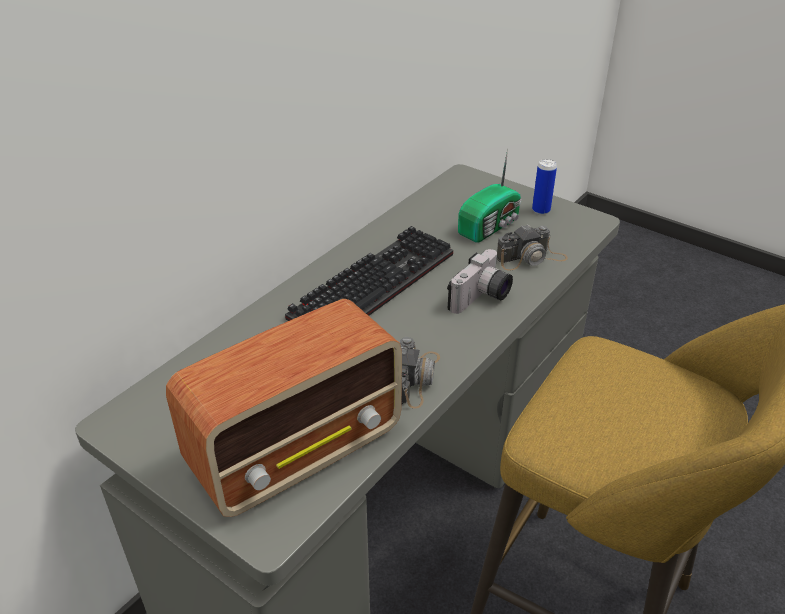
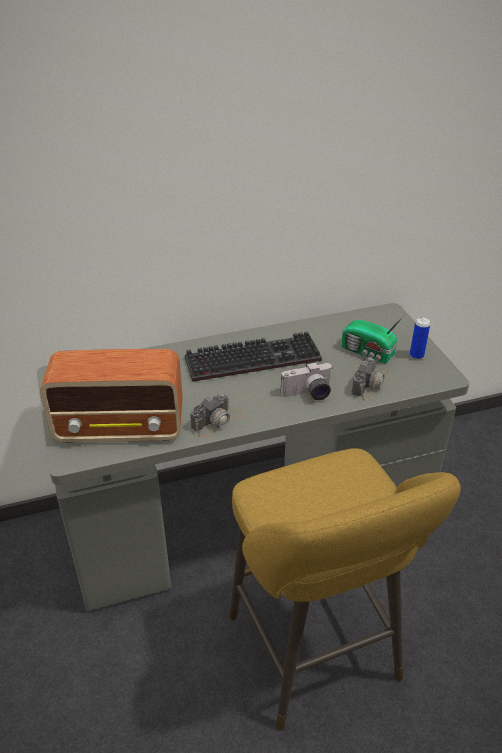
camera: 35 degrees right, 0 degrees up
radio [458,148,521,242] -> radio turned 45 degrees clockwise [342,313,406,363]
camera [497,224,568,270] -> camera turned 75 degrees counterclockwise [351,357,390,400]

